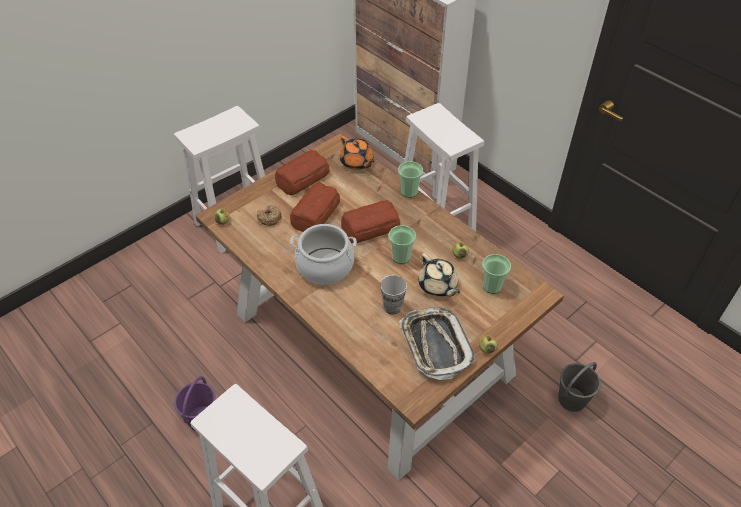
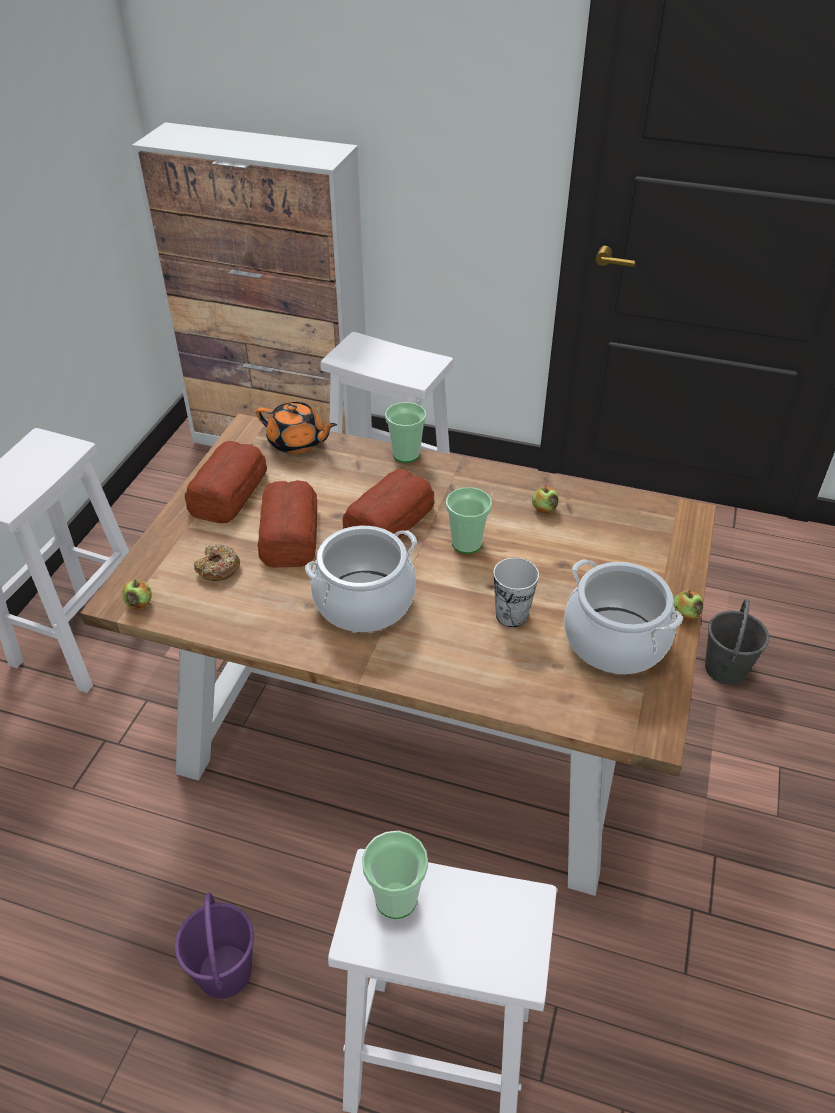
camera: 30 degrees left, 5 degrees down
tray [399,307,476,380] -> cooking pot [564,559,683,674]
beige teapot [418,253,460,297] -> none
cup [482,254,511,294] -> cup moved to [362,831,428,919]

